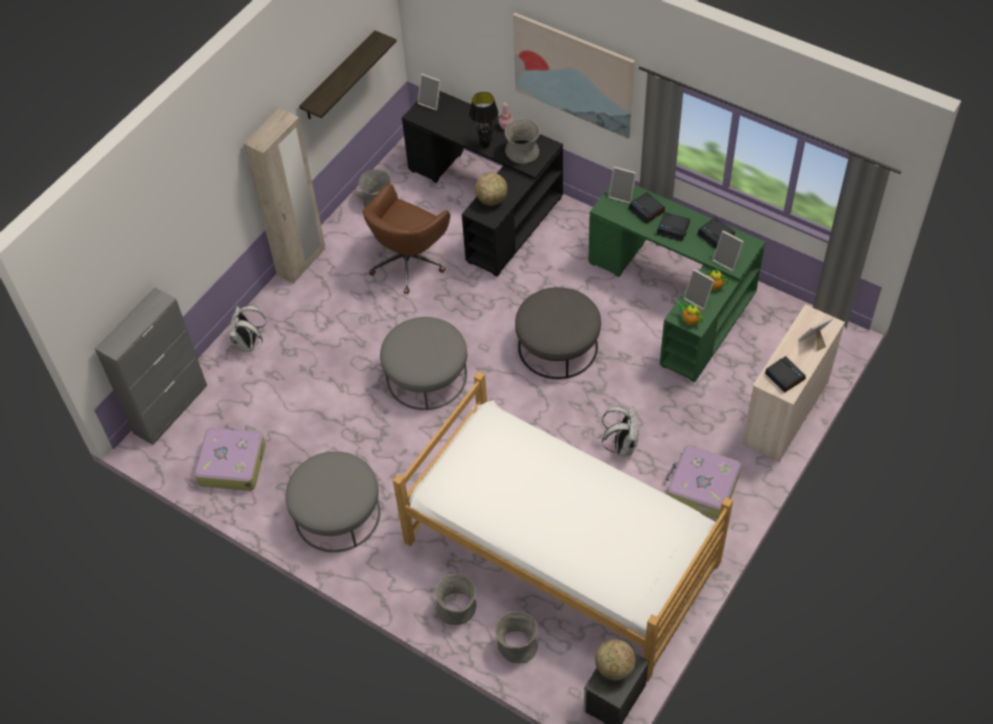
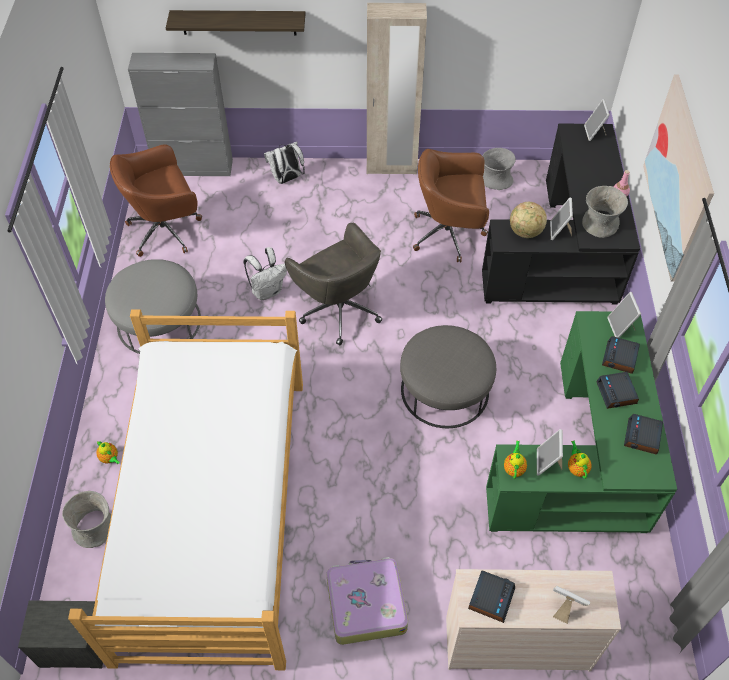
camera: 55 degrees right, 0 degrees up
suitcase [194,427,266,491] -> brown office chair [110,144,202,257]
shelf [299,30,397,120] -> shelf moved to [166,10,305,36]
grey ottoman [380,317,467,410] -> grey office chair [285,223,382,346]
grey vase [435,574,476,625] -> teapot [96,441,120,464]
black table lamp [469,92,498,148] -> none
globe [595,639,636,681] -> none
white backpack [602,406,639,456] -> white backpack moved to [243,247,287,300]
picture frame [712,230,744,271] -> picture frame moved to [550,197,573,240]

